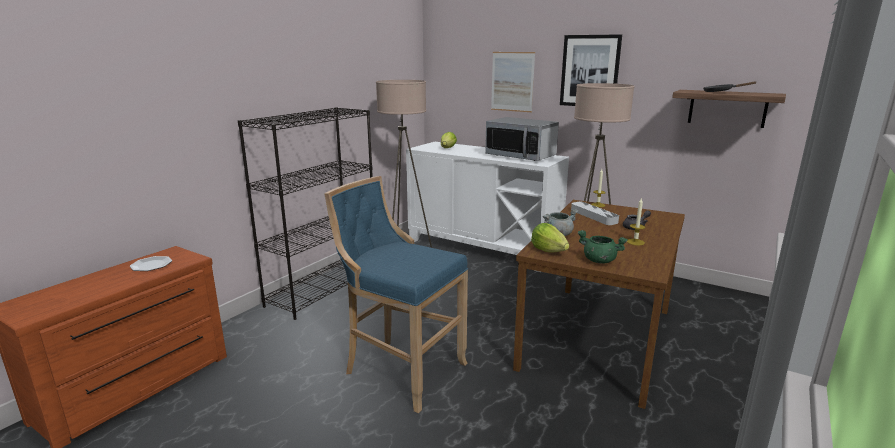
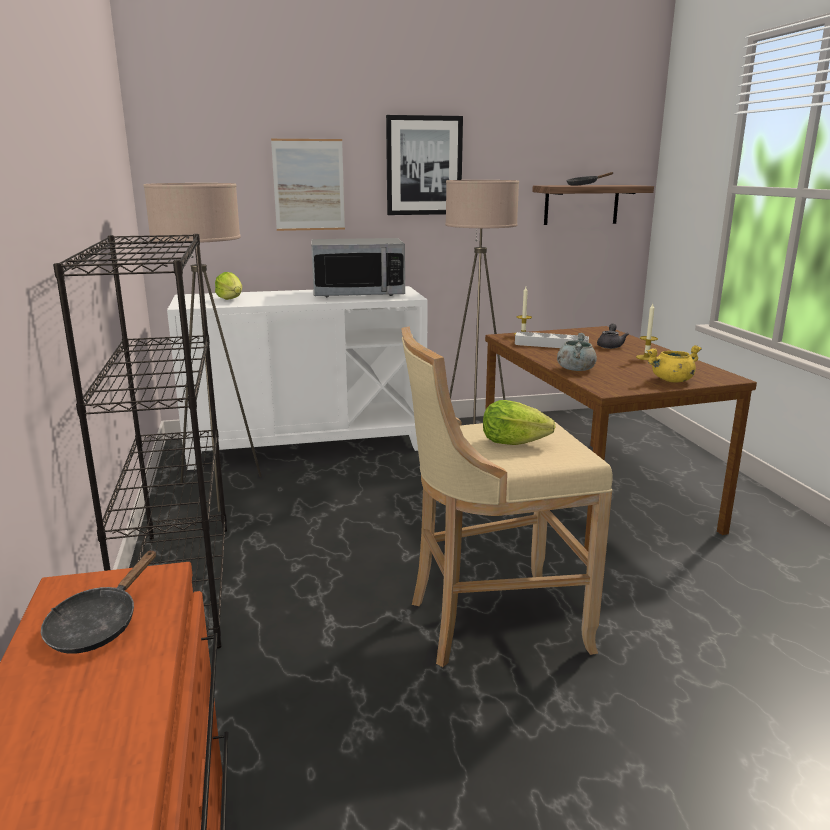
camera: 45 degrees left, 0 degrees up
plate [130,256,172,271] -> black frying pan [41,550,156,654]
blue stool [324,176,468,413] -> beige stool [401,326,613,667]
lettuce [531,223,569,252] -> lettuce moved to [483,400,555,445]
green cooking pot [578,230,628,264] -> yellow cooking pot [646,345,702,383]

